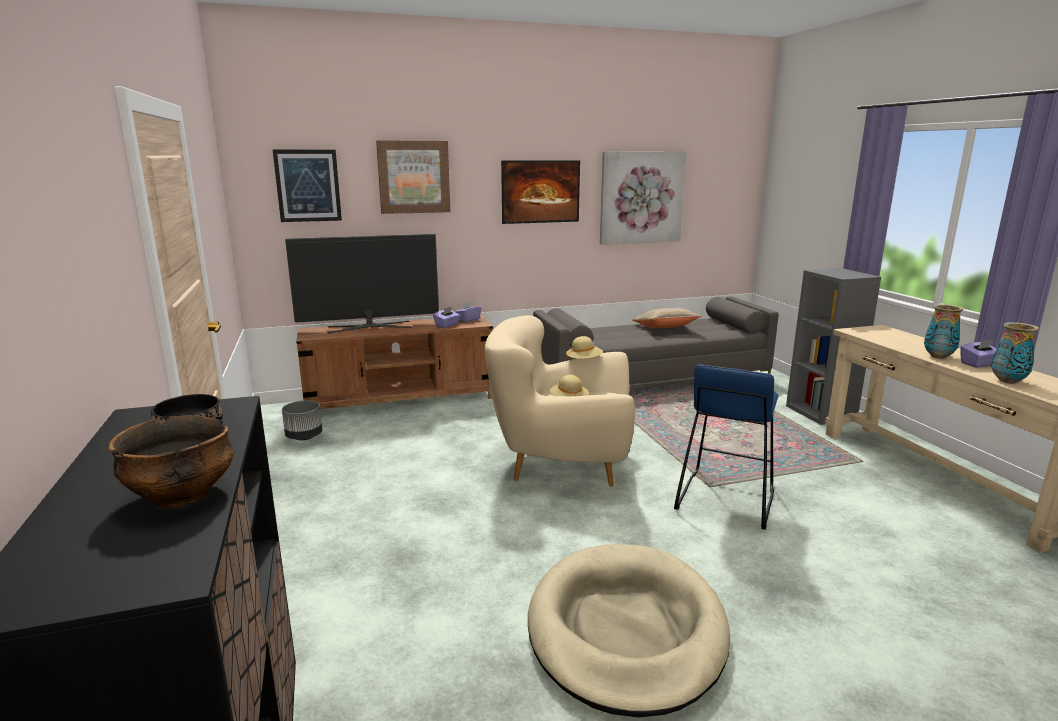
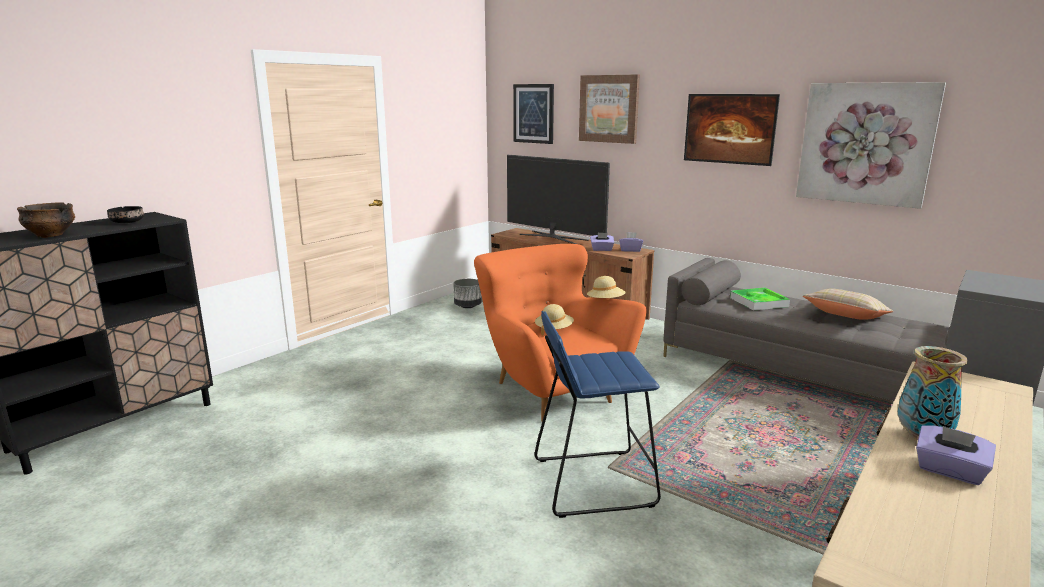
camera: 55 degrees right, 0 degrees up
beige armchair [485,315,635,487] -> orange armchair [474,244,647,421]
beige dog bed [528,544,730,717] -> none
vase [991,322,1039,384] -> none
none -> tray [730,288,790,310]

